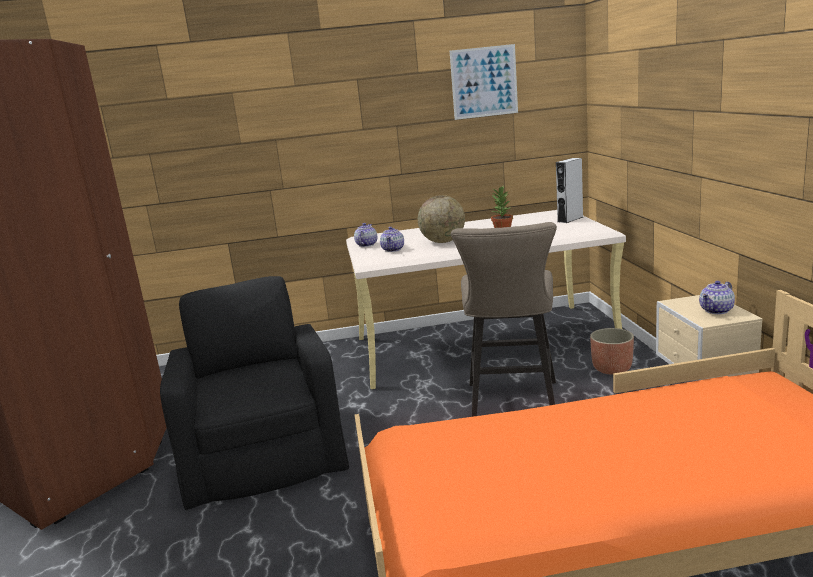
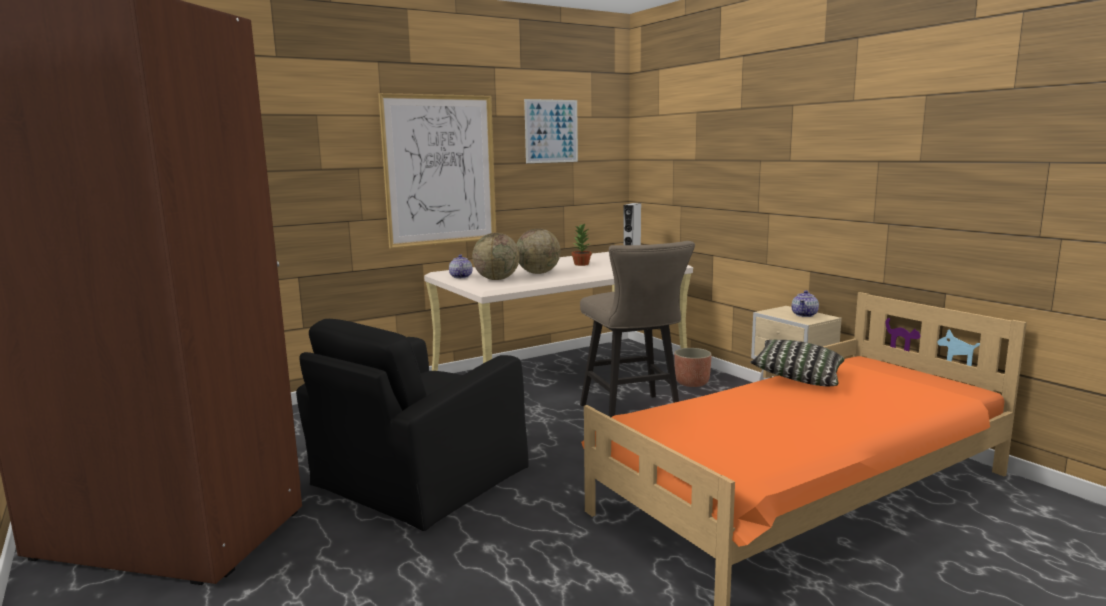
camera: 25 degrees left, 5 degrees down
black armchair [160,276,349,510] -> black armchair turned 105 degrees counterclockwise [296,319,529,531]
teapot [380,227,404,252] -> globe [472,233,520,280]
none -> picture [378,93,496,249]
none -> pillow [750,340,844,386]

